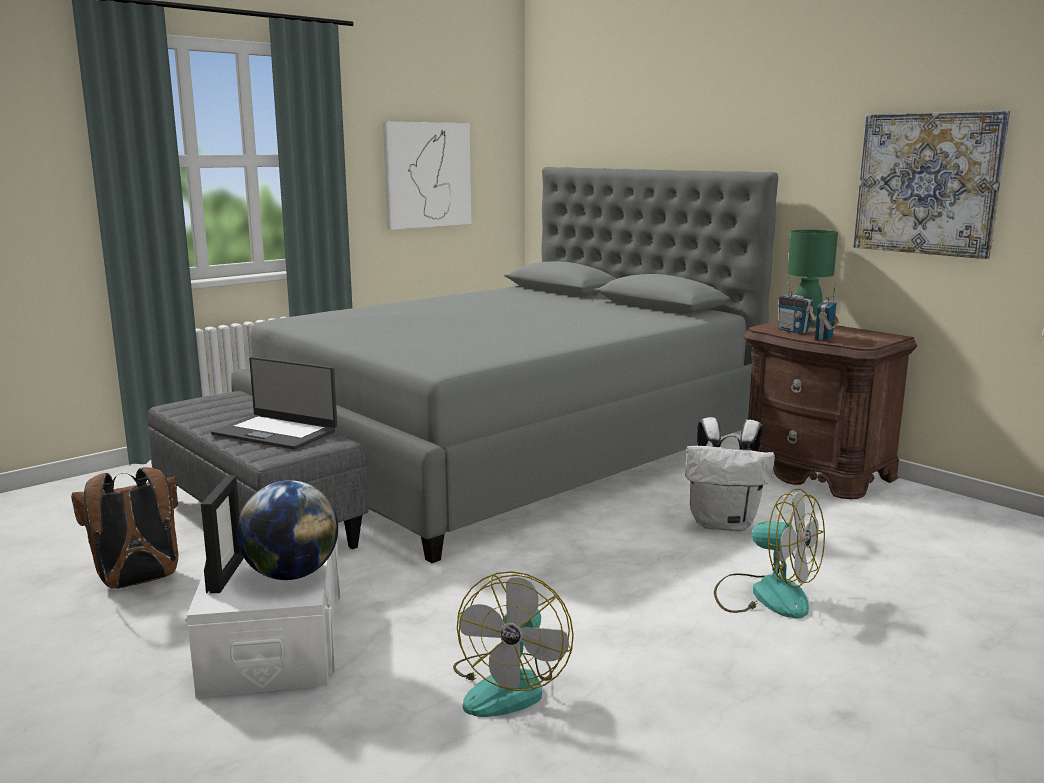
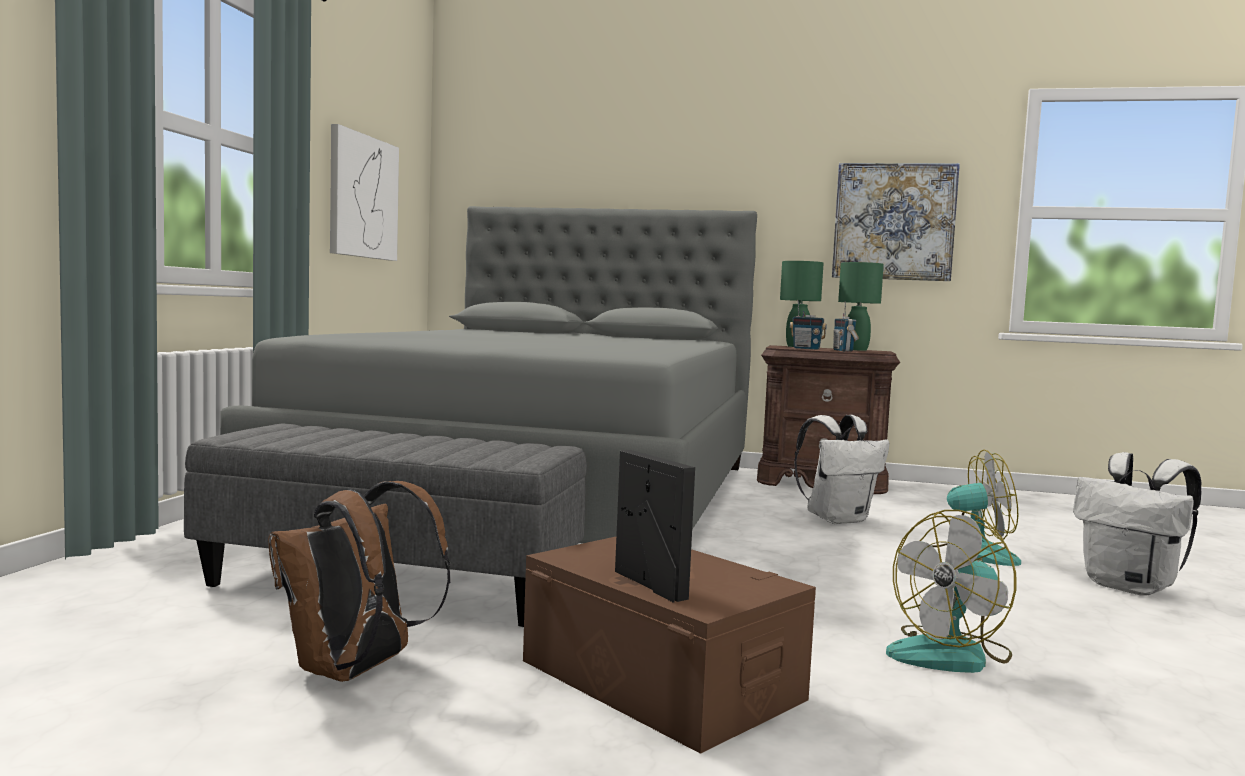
camera: 35 degrees left, 10 degrees down
white storage box [185,542,340,698] -> brown storage box [523,537,816,754]
laptop [211,357,337,450] -> none
globe [236,480,338,580] -> none
fan [453,571,574,717] -> fan turned 75 degrees clockwise [886,510,1017,673]
none -> green table lamp [838,262,884,351]
none -> white backpack [1073,452,1201,596]

